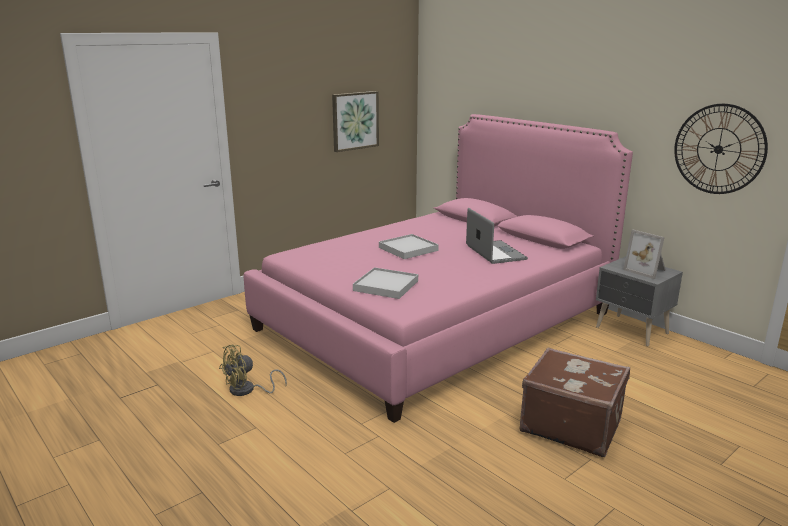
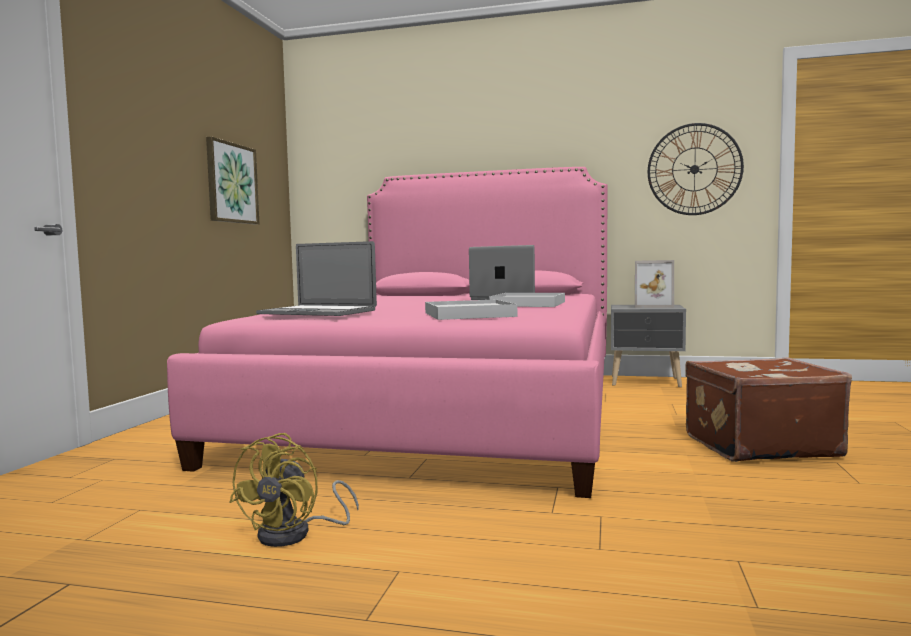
camera: 35 degrees left, 15 degrees down
white tray [379,234,439,259] -> white tray moved to [489,293,565,307]
none -> laptop [256,241,377,316]

